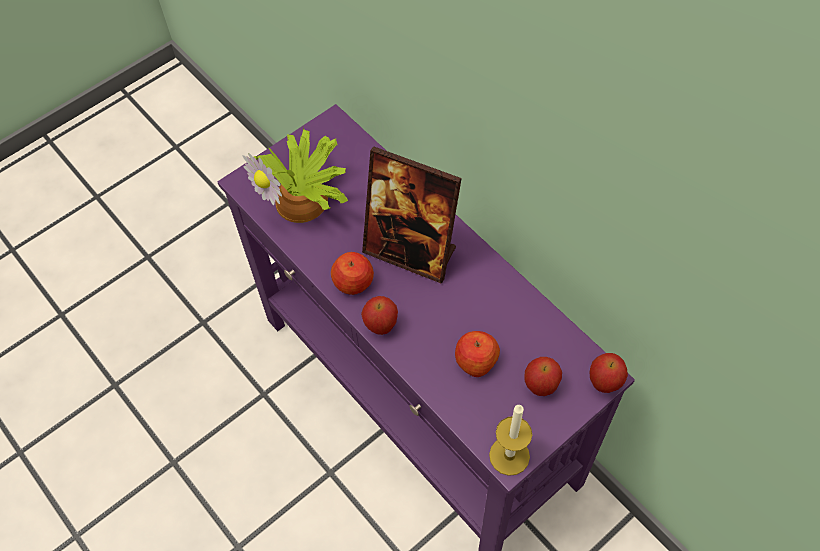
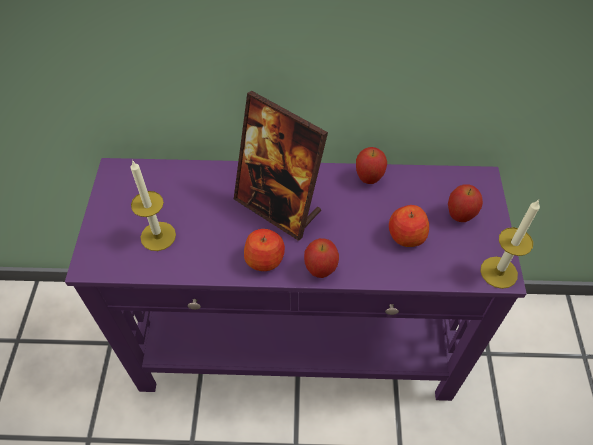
camera: 50 degrees left, 5 degrees down
potted plant [243,127,348,223] -> candle [130,160,176,251]
picture frame [362,147,462,284] -> picture frame turned 60 degrees clockwise [234,91,328,241]
apple [589,353,628,393] -> apple moved to [356,147,387,184]

